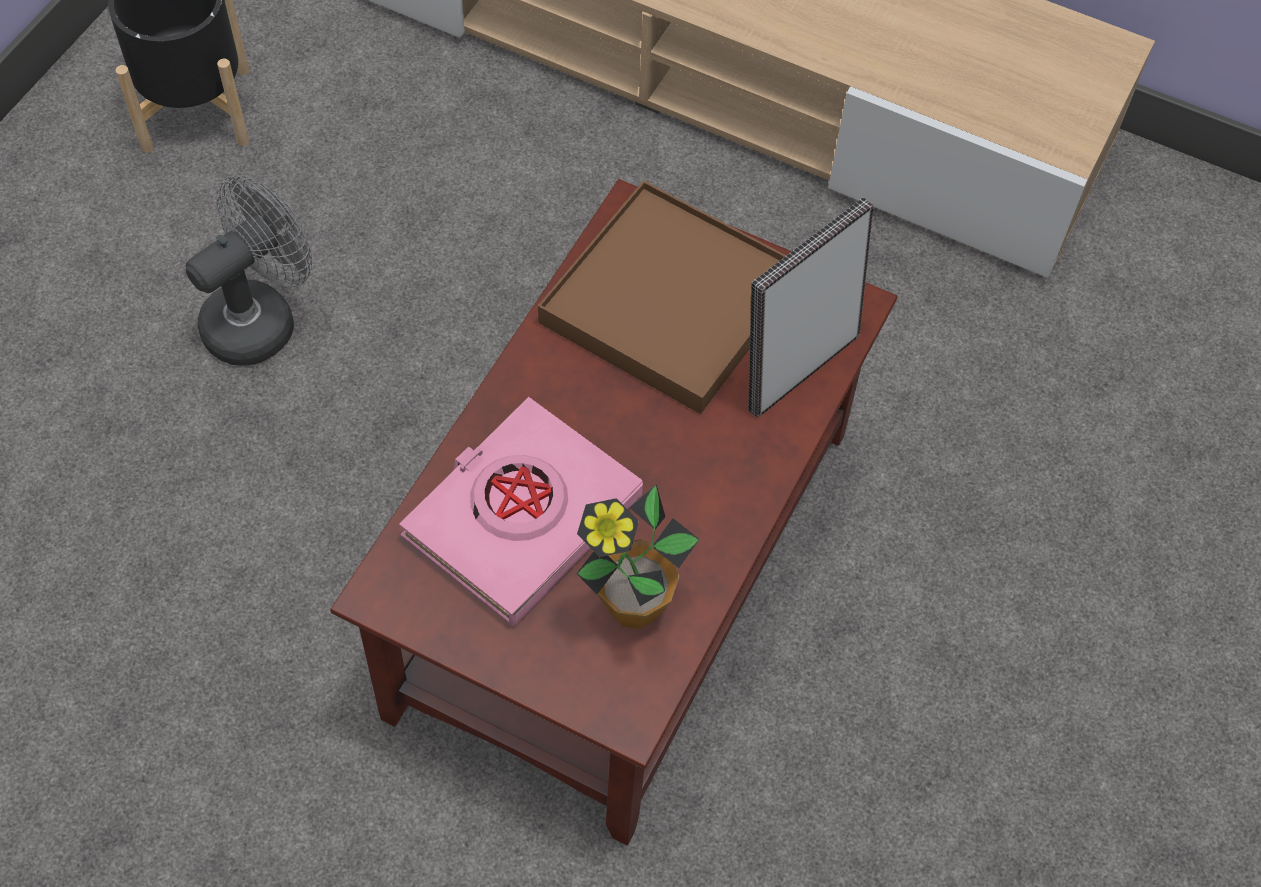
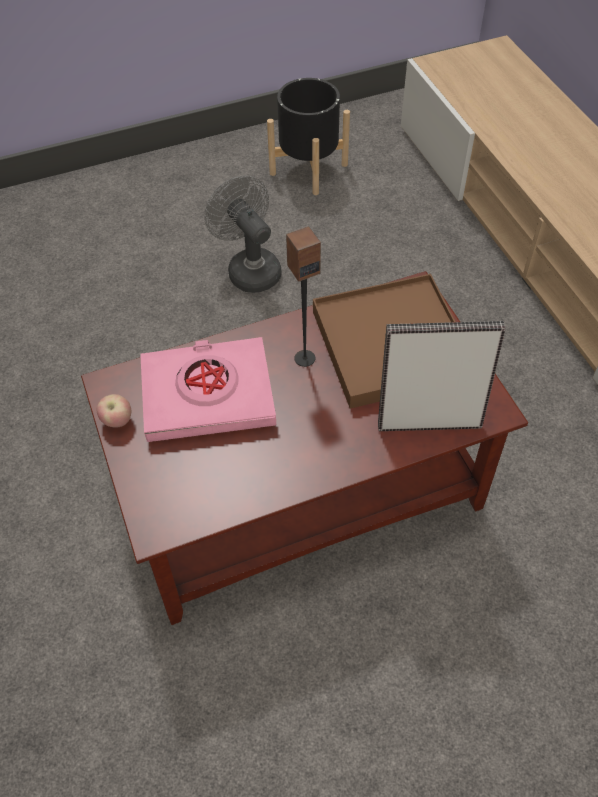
camera: 45 degrees right, 5 degrees down
grey fan [186,175,312,366] -> grey fan turned 120 degrees counterclockwise [204,176,282,293]
potted plant [577,484,700,629] -> none
none -> apple [97,394,131,428]
none -> speaker [286,226,321,367]

